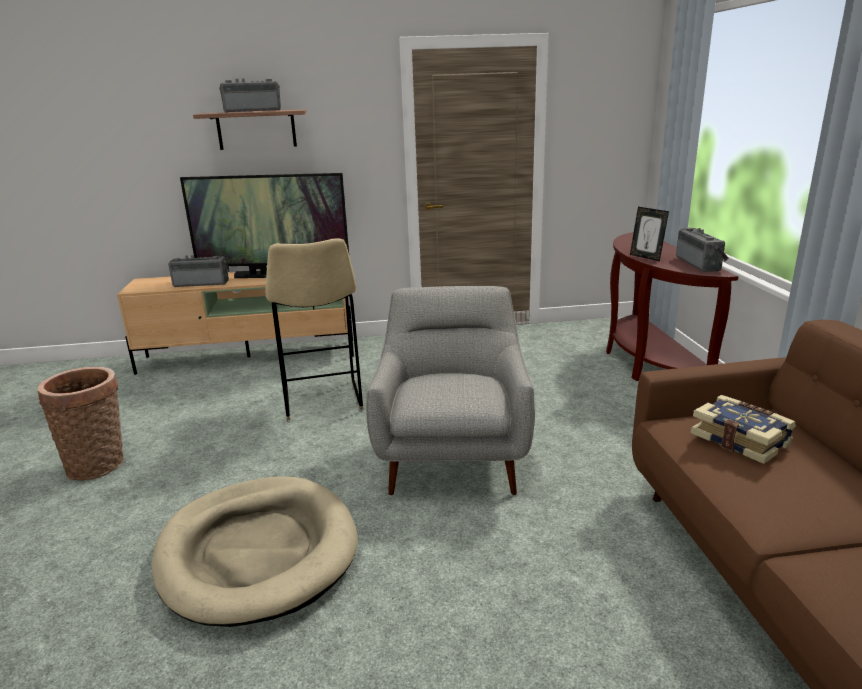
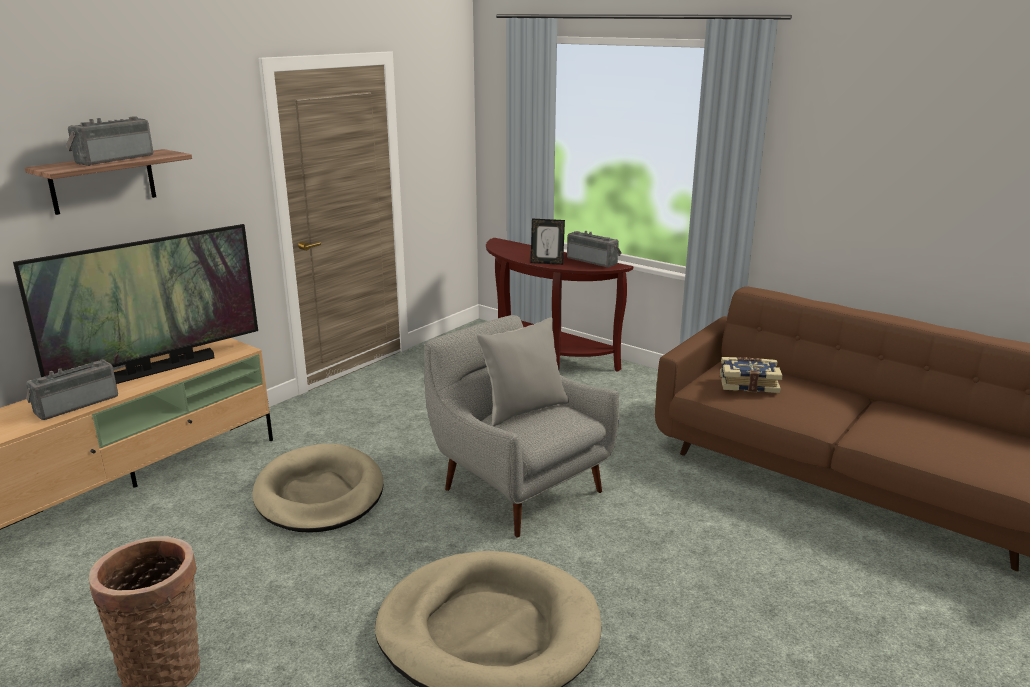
camera: 45 degrees left, 0 degrees up
beige stool [266,238,363,421] -> beige dog bed [252,444,383,533]
none -> grey pillow [477,317,569,426]

